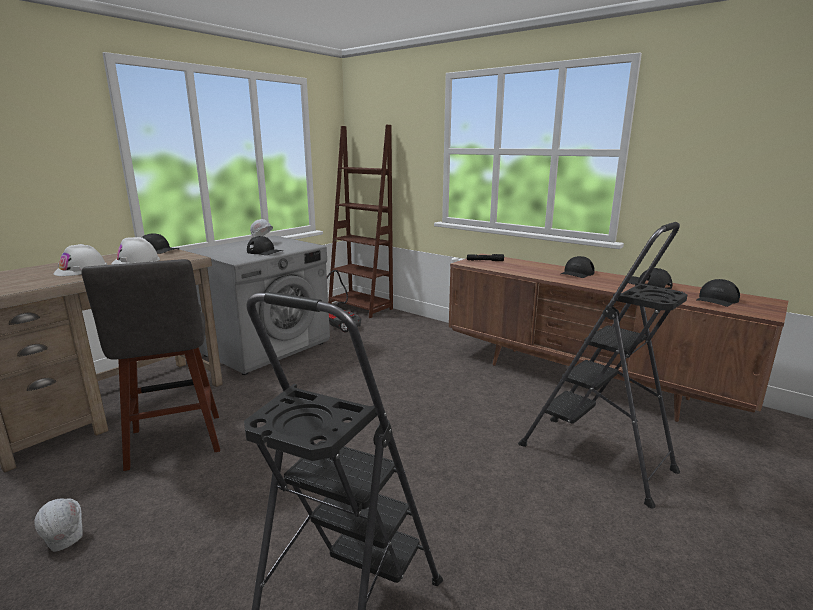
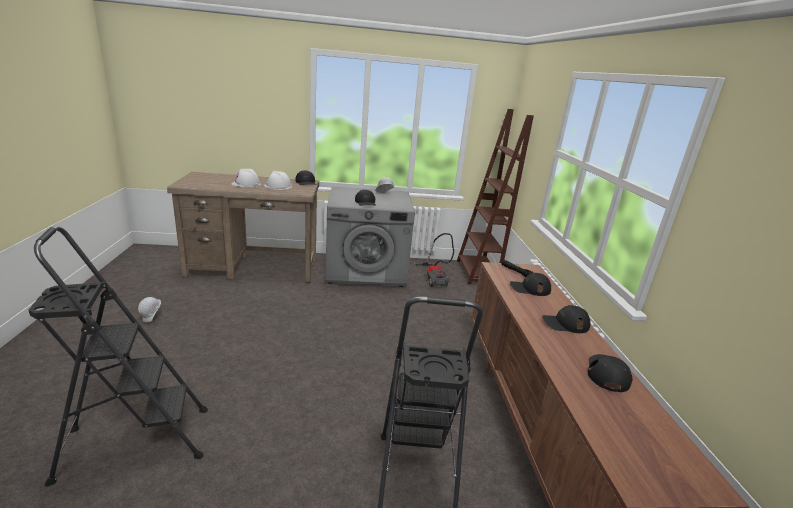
camera: 45 degrees right, 5 degrees up
grey stool [81,259,220,471] -> none
black cap [696,279,740,307] -> black cap moved to [510,273,551,296]

